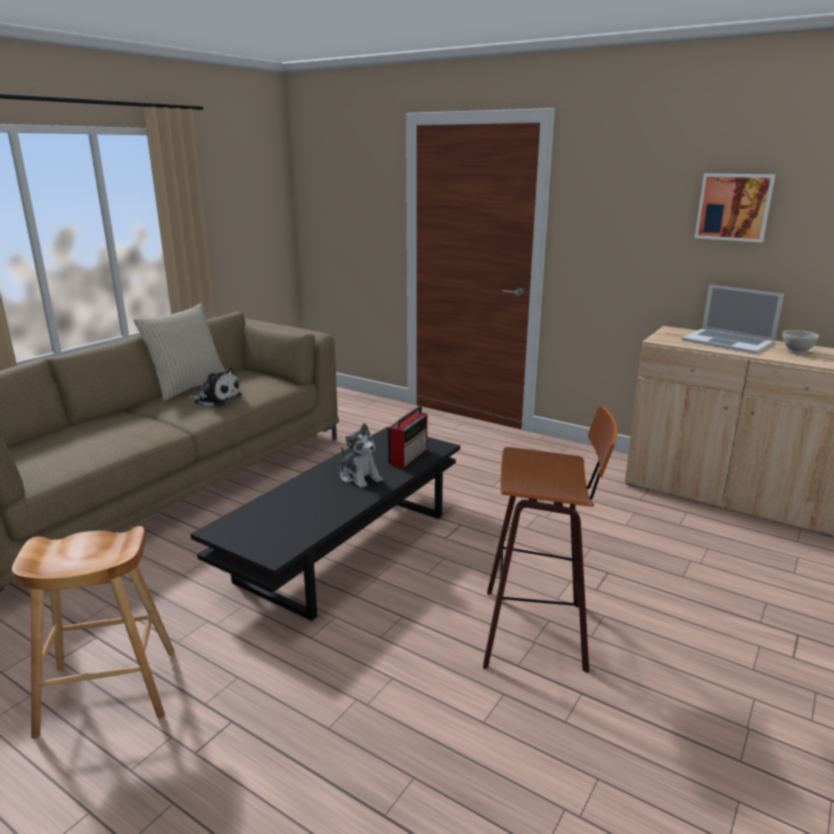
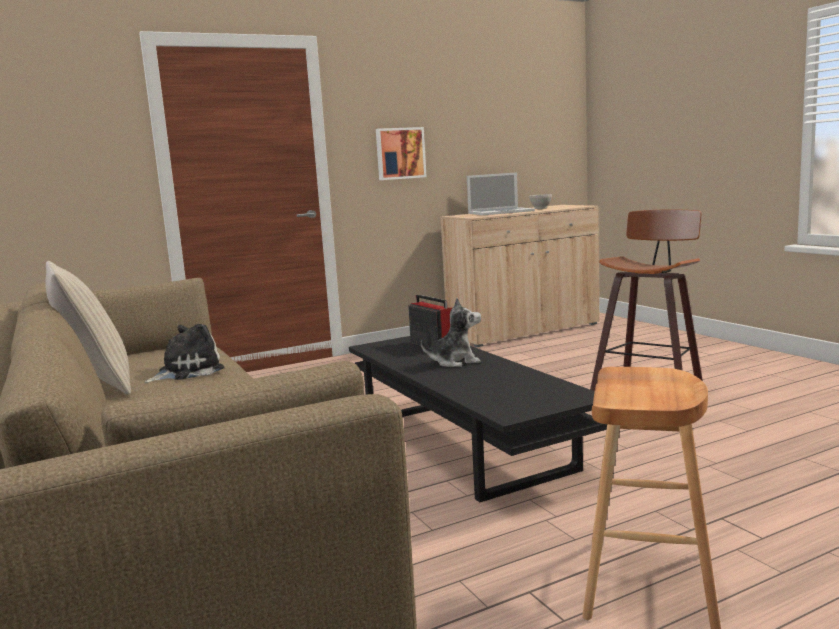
camera: 60 degrees left, 10 degrees down
picture [695,173,775,243] -> picture moved to [376,127,427,180]

